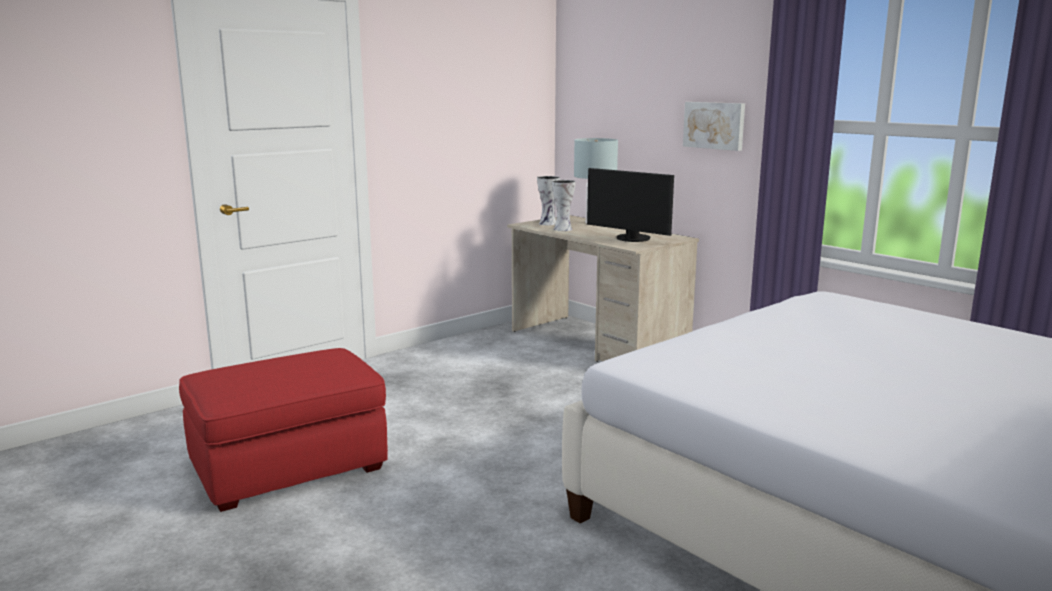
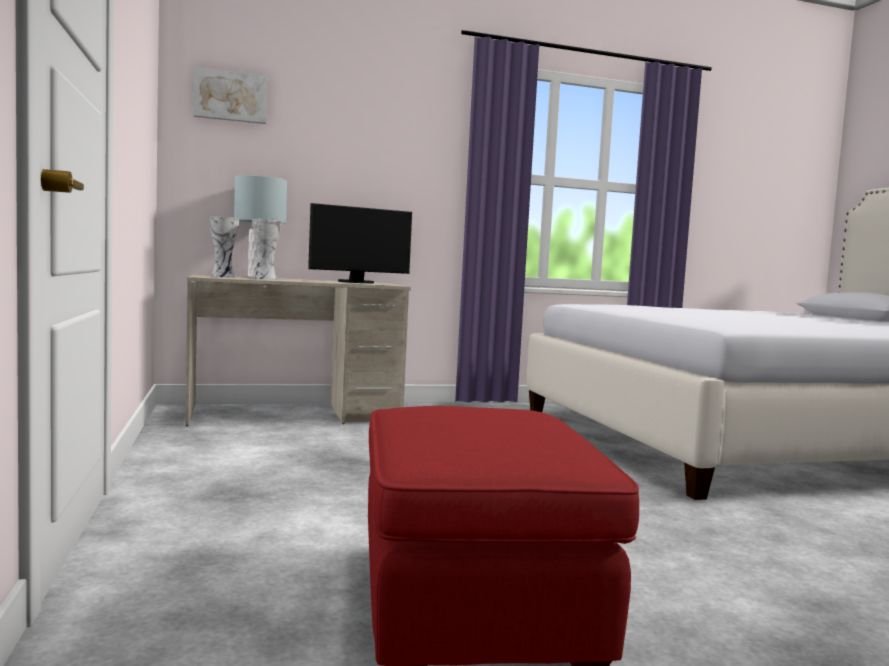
camera: 65 degrees left, 10 degrees down
picture [683,102,745,151] -> picture moved to [194,67,267,124]

